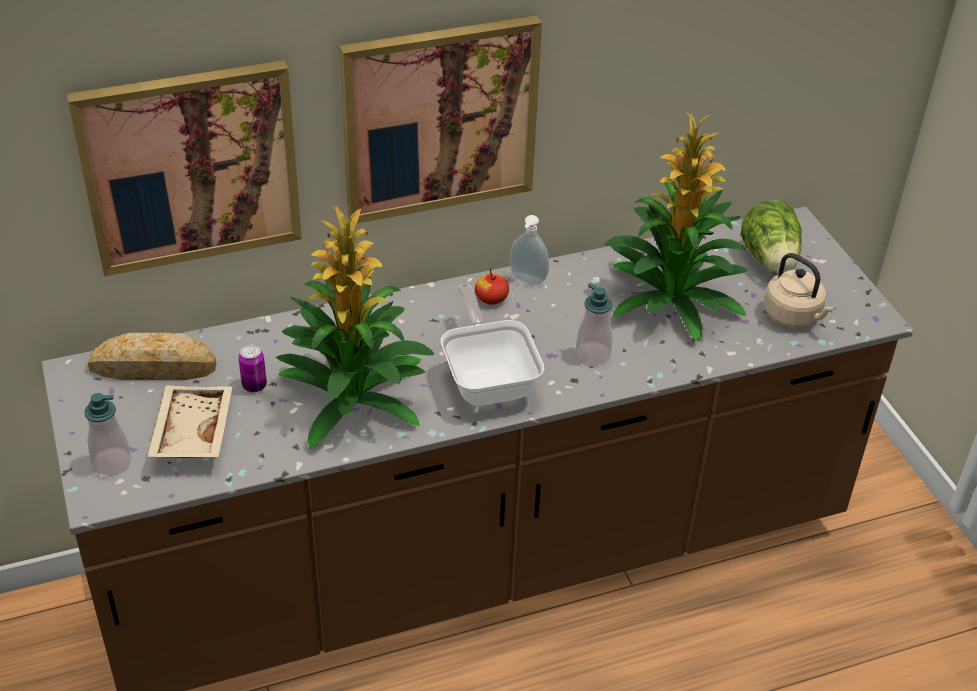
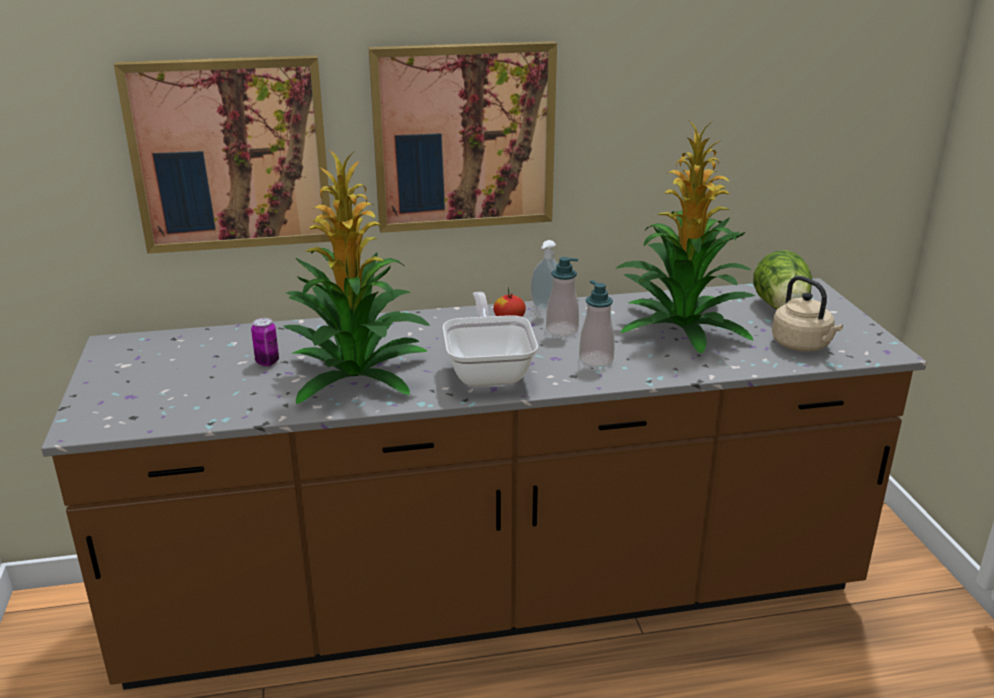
camera: 10 degrees right, 15 degrees down
soap dispenser [84,393,131,476] -> soap dispenser moved to [546,257,579,336]
bread [88,333,216,380] -> none
beige tray [147,385,232,458] -> none

